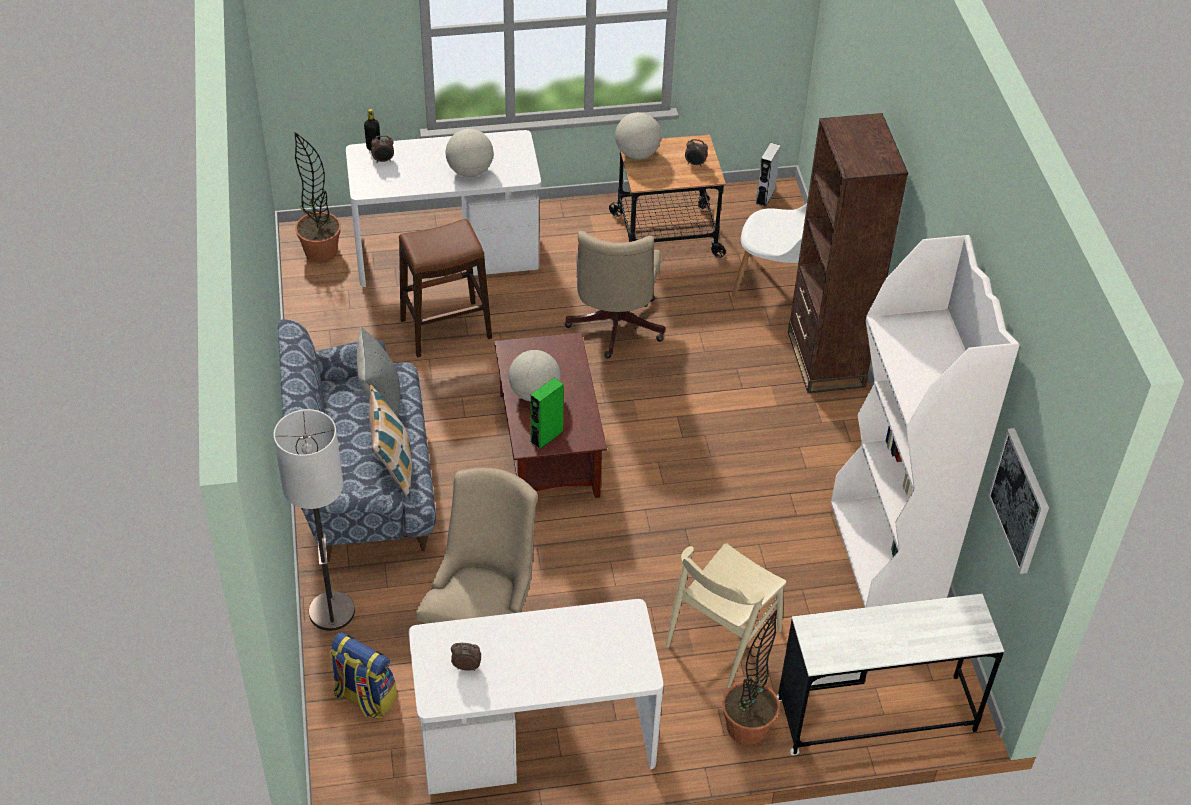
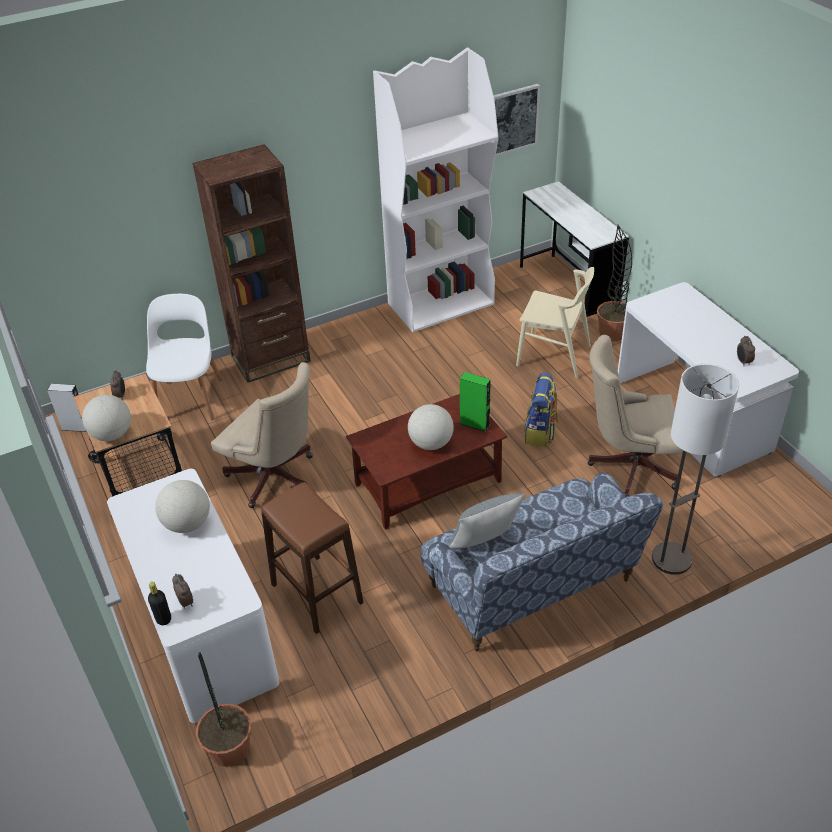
camera: 105 degrees left, 5 degrees down
backpack [330,632,397,719] -> backpack moved to [524,373,558,447]
pillow [369,385,412,499] -> none
beige office chair [564,231,665,358] -> beige office chair turned 45 degrees clockwise [211,362,313,508]

